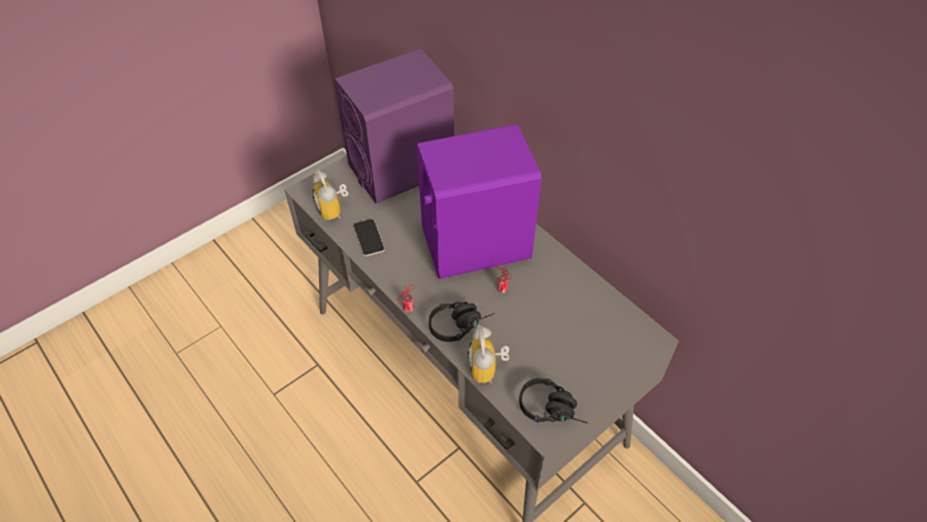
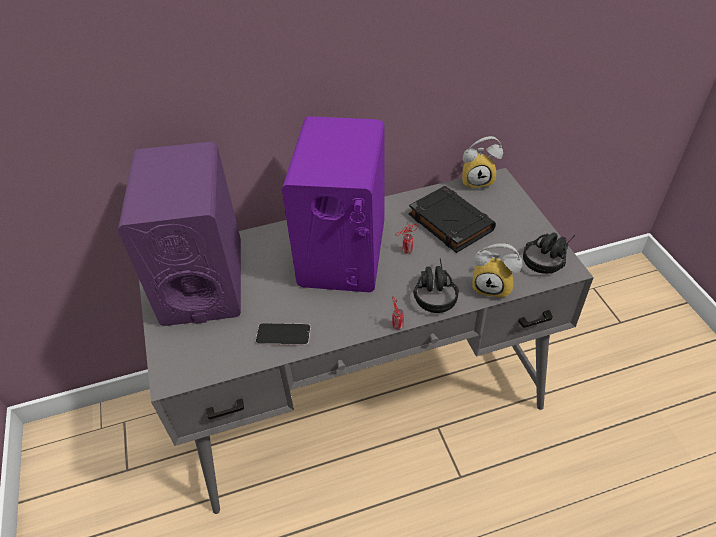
camera: 65 degrees left, 5 degrees down
alarm clock [313,169,348,220] -> alarm clock moved to [462,136,503,189]
none -> black book [409,186,496,253]

